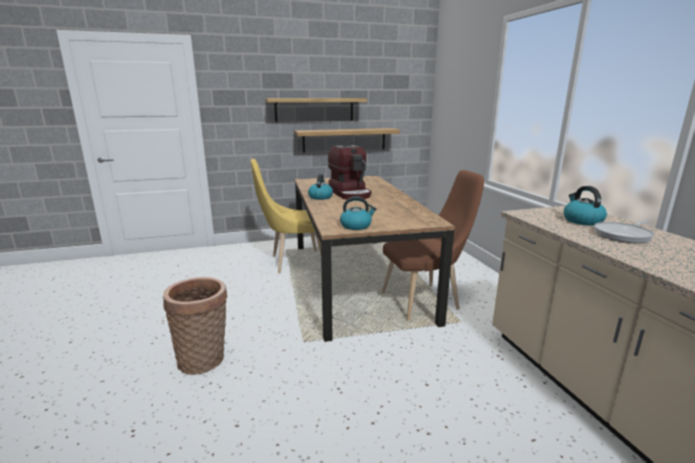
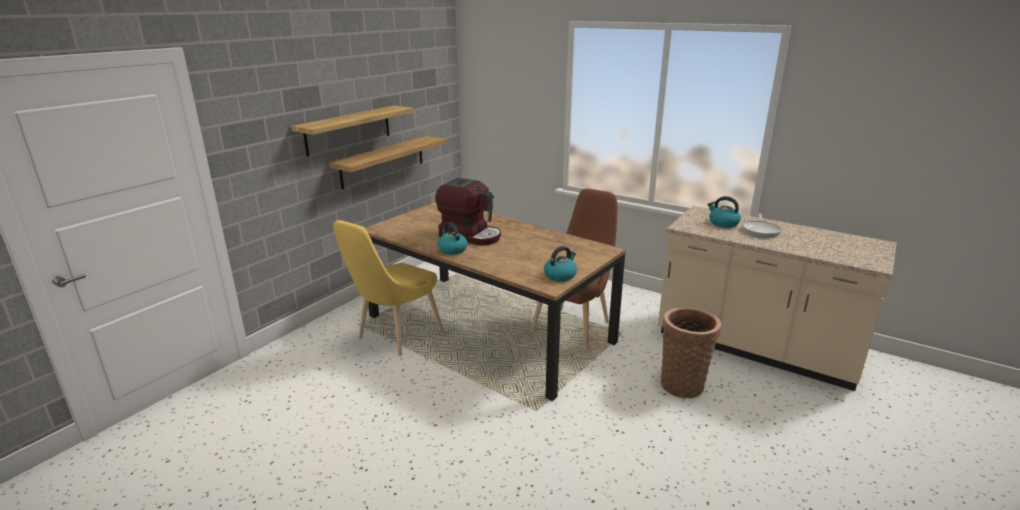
camera: 40 degrees left, 5 degrees up
basket [163,277,228,375] -> basket moved to [661,307,721,398]

